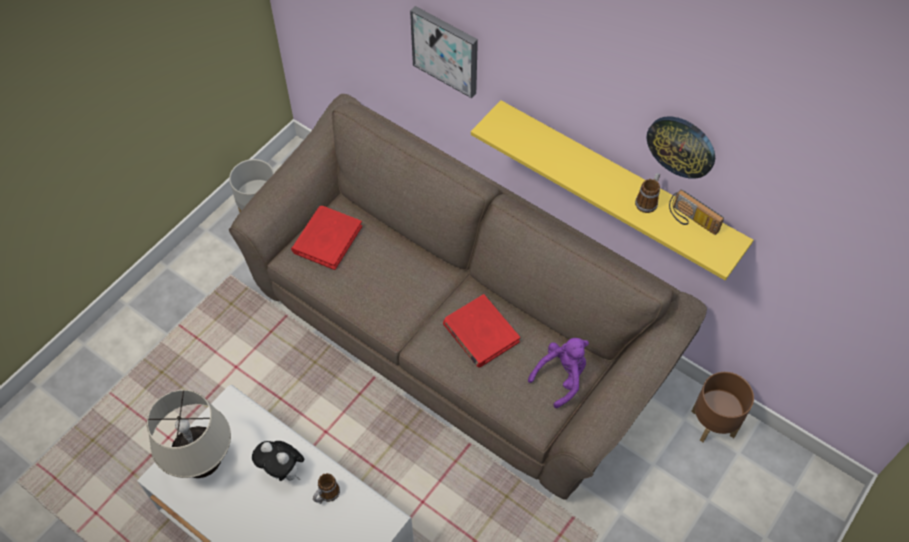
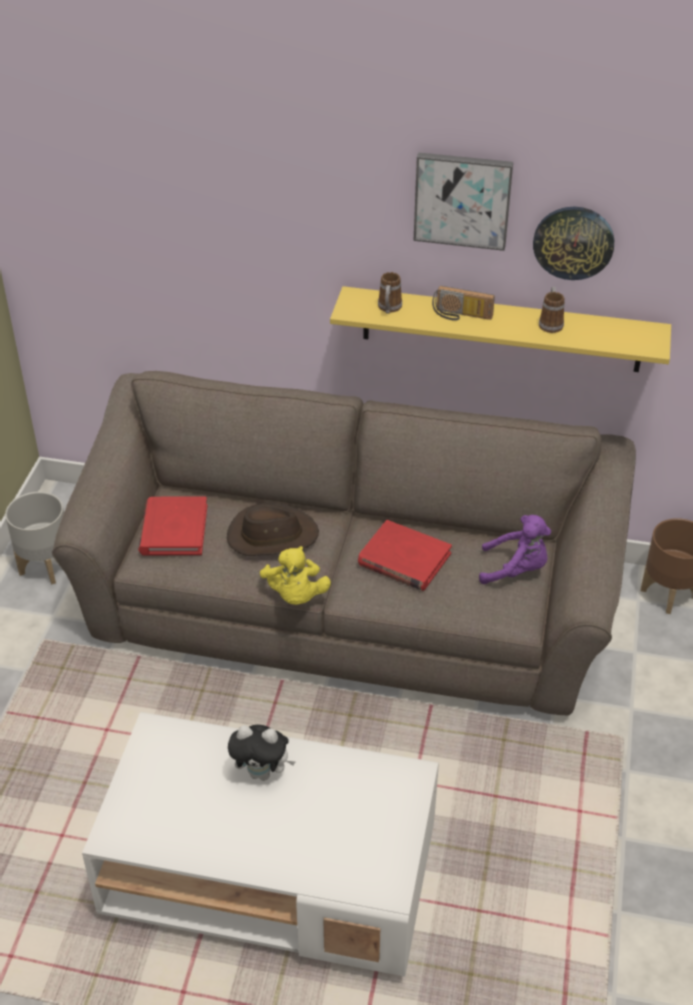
camera: 25 degrees left, 15 degrees down
beige table lamp [147,390,231,478] -> none
mug [313,473,340,504] -> mug moved to [378,272,402,314]
picture [410,6,478,98] -> picture moved to [414,153,513,251]
purple plush toy [528,338,589,408] -> purple plush toy turned 75 degrees clockwise [479,515,551,584]
radio [669,190,724,235] -> radio moved to [432,286,495,321]
none -> brown hat [227,503,319,556]
none -> yellow plush toy [260,546,331,605]

